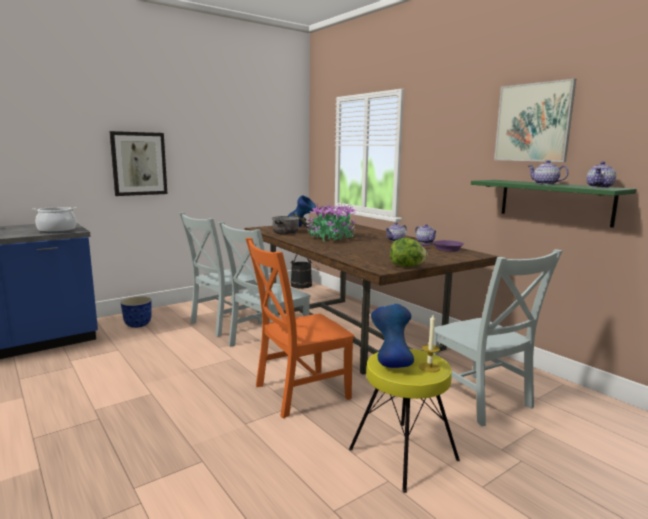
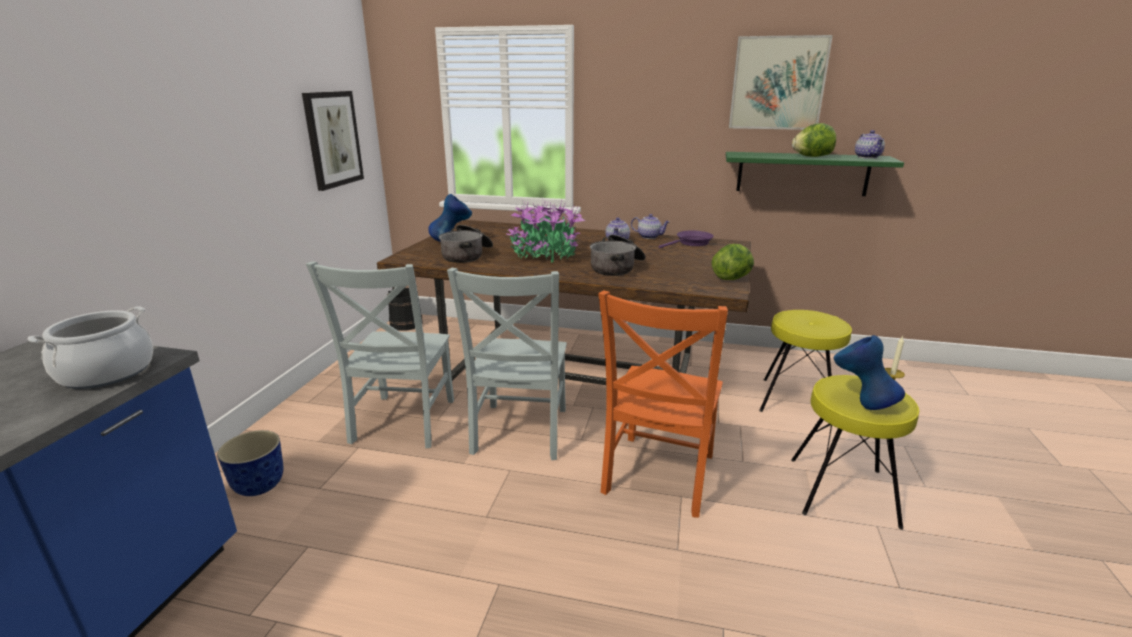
camera: 40 degrees left, 10 degrees up
picture [109,131,167,196] -> picture moved to [302,91,364,191]
grey chair [433,249,563,426] -> yellow stool [759,310,852,412]
teapot [528,160,569,185] -> lettuce [792,123,836,157]
none -> cooking pot [590,235,646,276]

